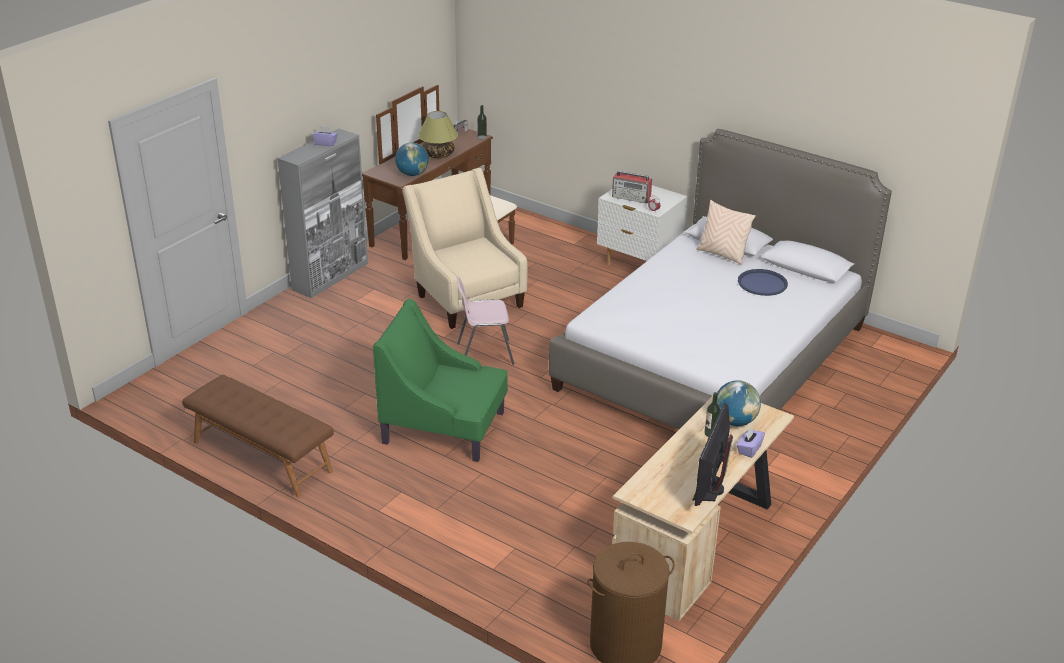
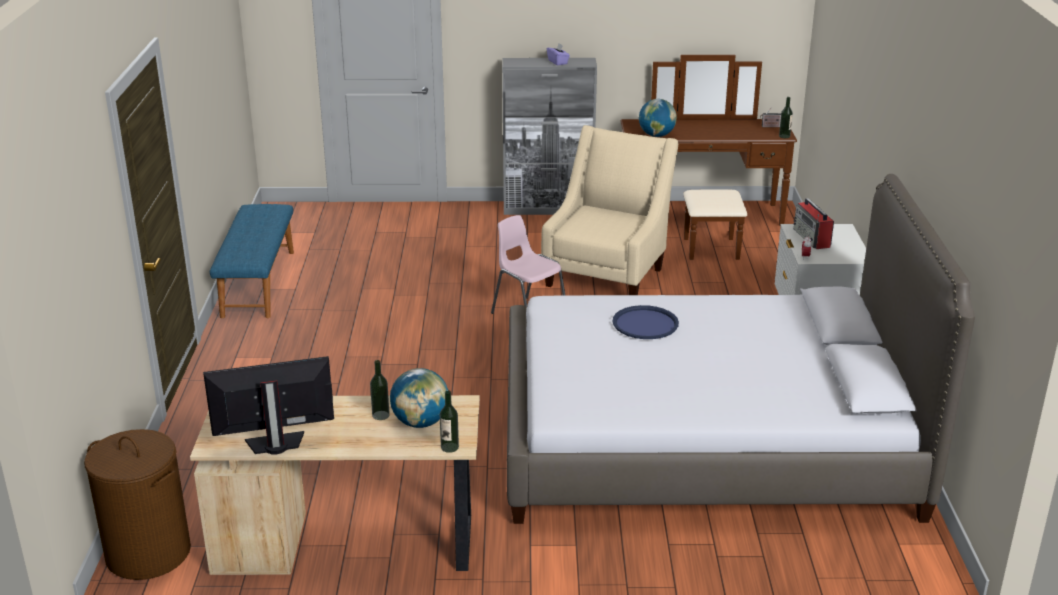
camera: 55 degrees right, 5 degrees down
brown bench [182,375,334,497] -> blue bench [210,204,294,318]
green armchair [373,299,508,462] -> none
table lamp [418,111,458,158] -> none
beige pillow [696,200,756,265] -> none
purple tissue box [736,427,765,458] -> none
blue tray [738,269,788,296] -> blue tray moved to [612,305,679,339]
none -> bottle [440,390,459,453]

